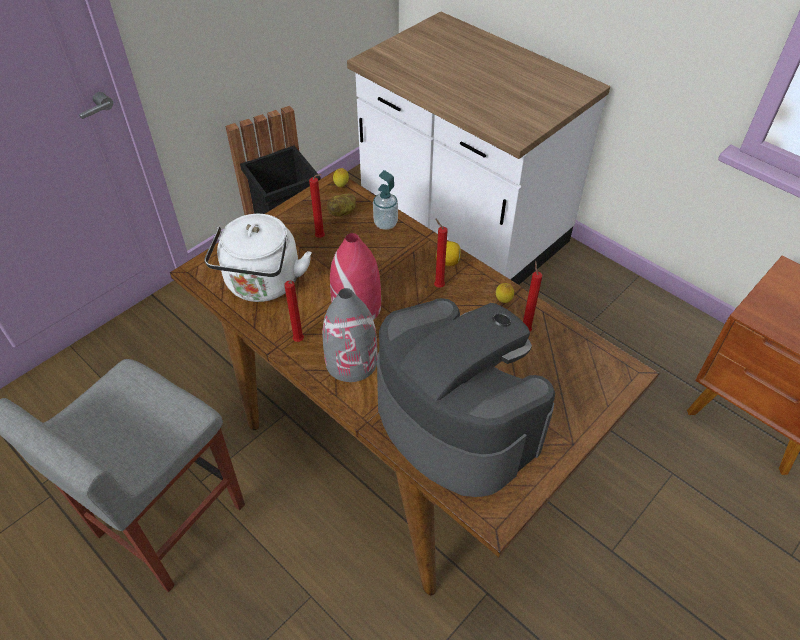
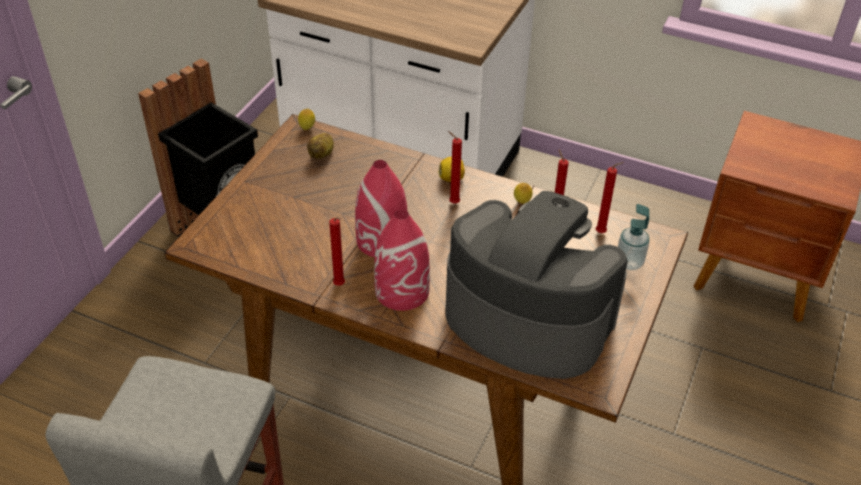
camera: 20 degrees left, 5 degrees down
white kettle [204,214,312,302] -> none
red candle [309,174,325,238] -> red candle moved to [596,162,624,233]
grey vase [322,288,378,382] -> red vase [374,210,430,311]
soap dispenser [373,170,398,230] -> soap dispenser moved to [618,204,650,270]

